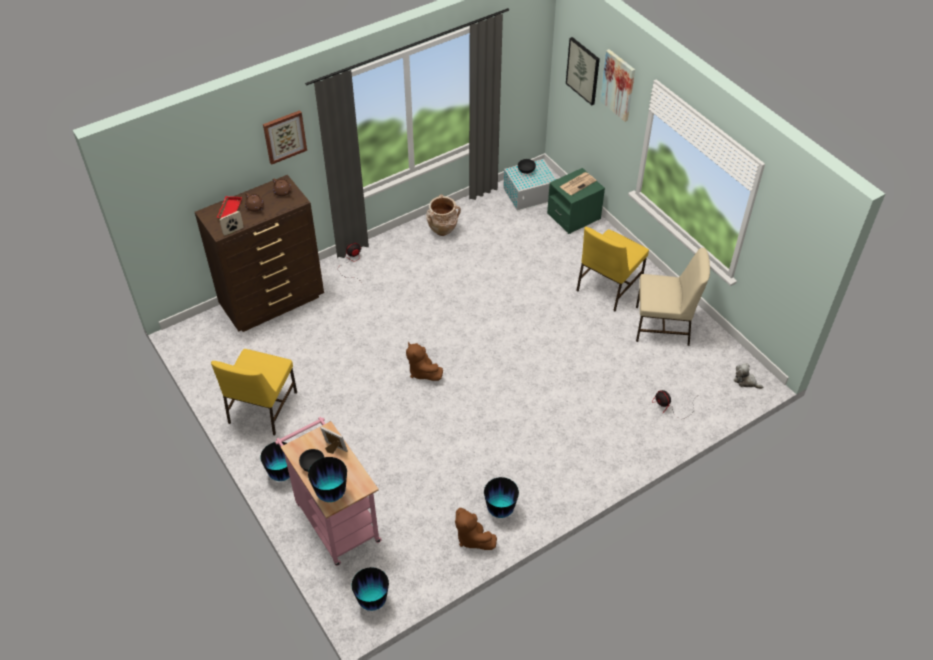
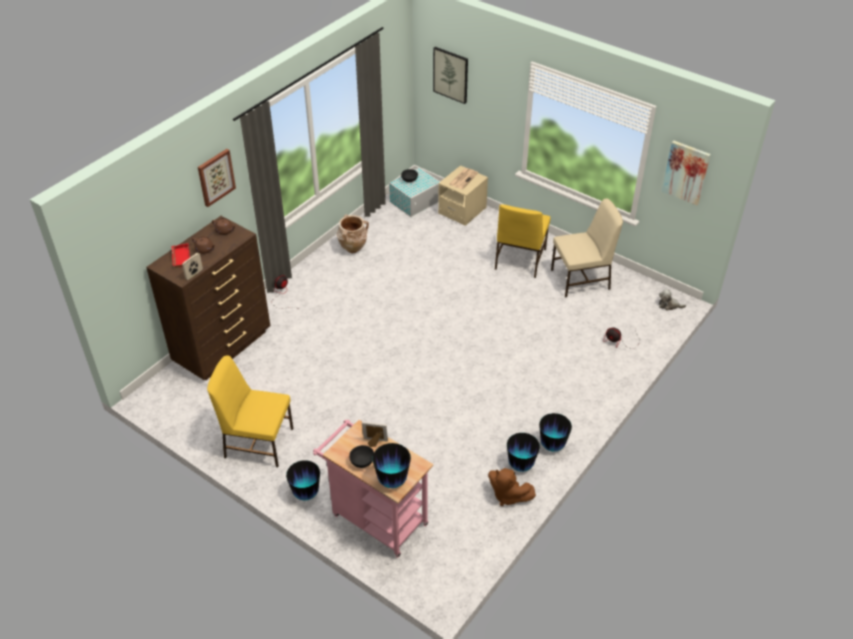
camera: 20 degrees left, 5 degrees down
yellow chair [211,349,297,435] -> yellow chair turned 105 degrees clockwise [207,356,293,467]
vase [351,567,389,611] -> vase moved to [539,413,572,452]
brown plush toy [406,342,443,381] -> none
green nightstand [547,168,605,234] -> beige nightstand [438,165,488,226]
picture [600,49,635,122] -> picture moved to [662,140,711,205]

